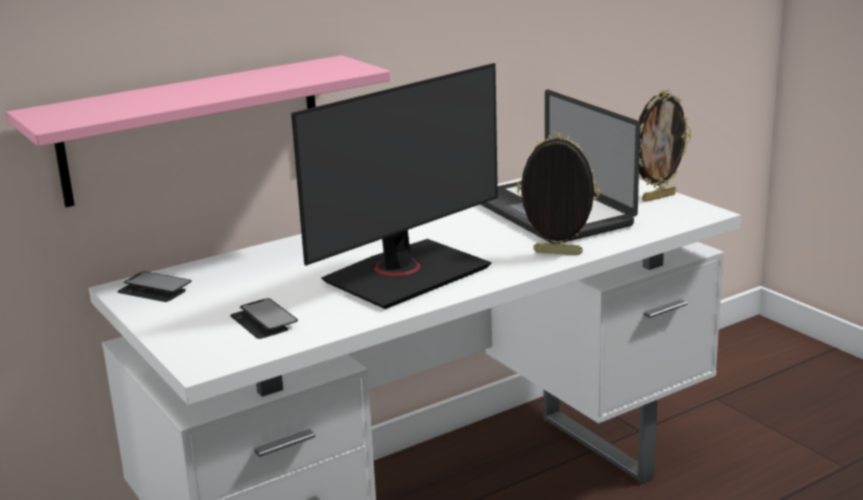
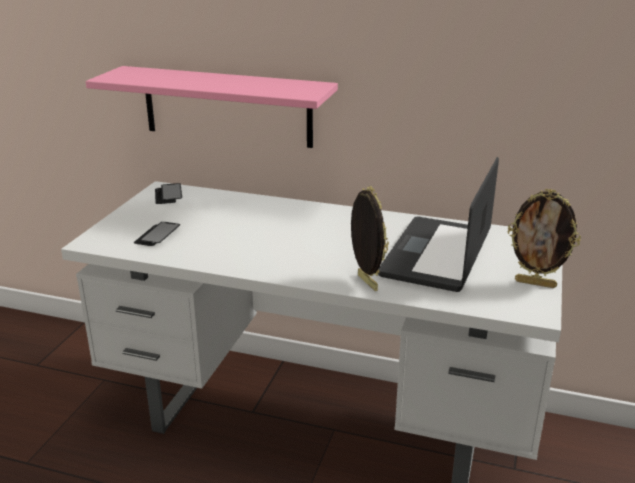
camera: 50 degrees right, 5 degrees up
monitor [291,63,498,309] -> none

